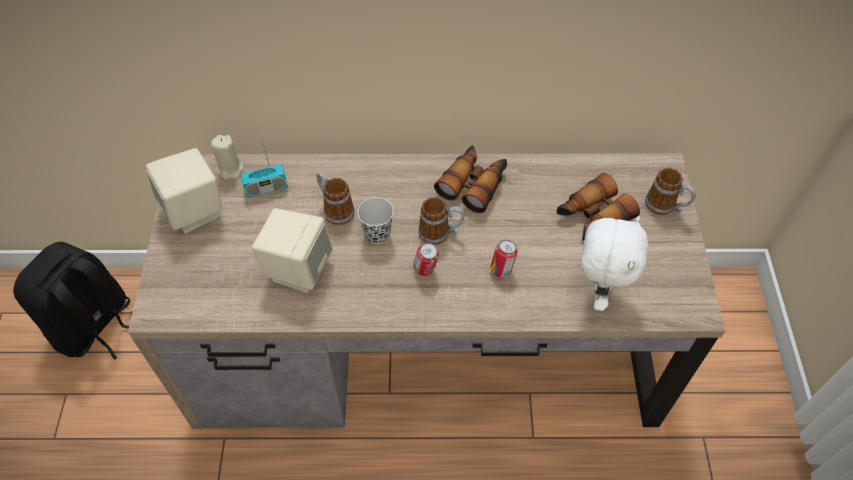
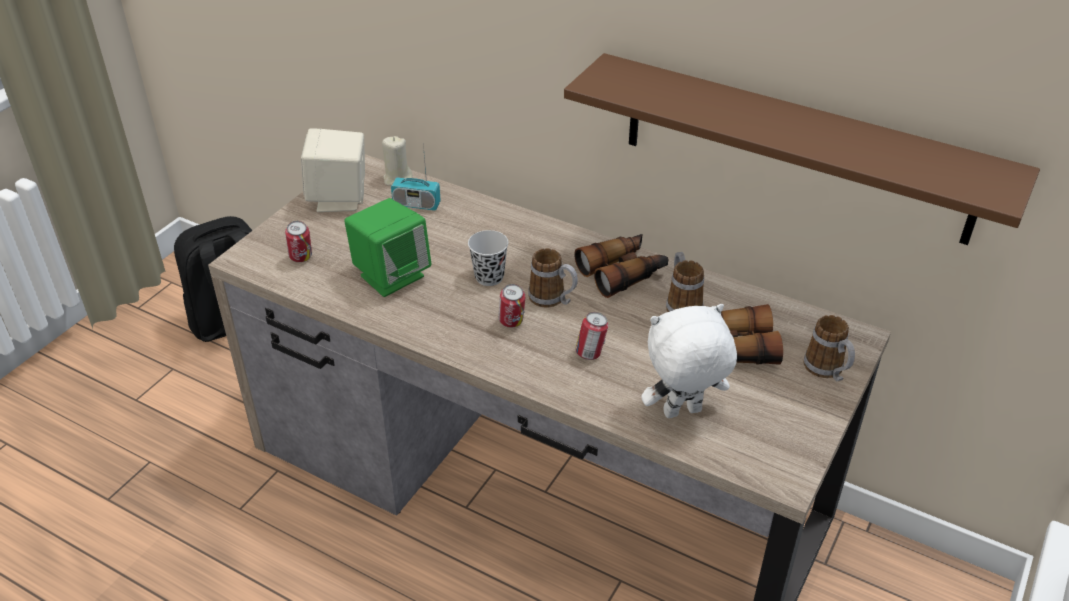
camera: 30 degrees right, 15 degrees down
beige speaker [252,208,333,293] -> green speaker [344,198,432,297]
mug [316,172,355,225] -> mug moved to [666,252,704,312]
white plush toy [580,216,648,311] -> white plush toy turned 150 degrees counterclockwise [641,304,737,418]
none -> can [285,221,312,262]
none -> brown shelf [564,53,1040,245]

